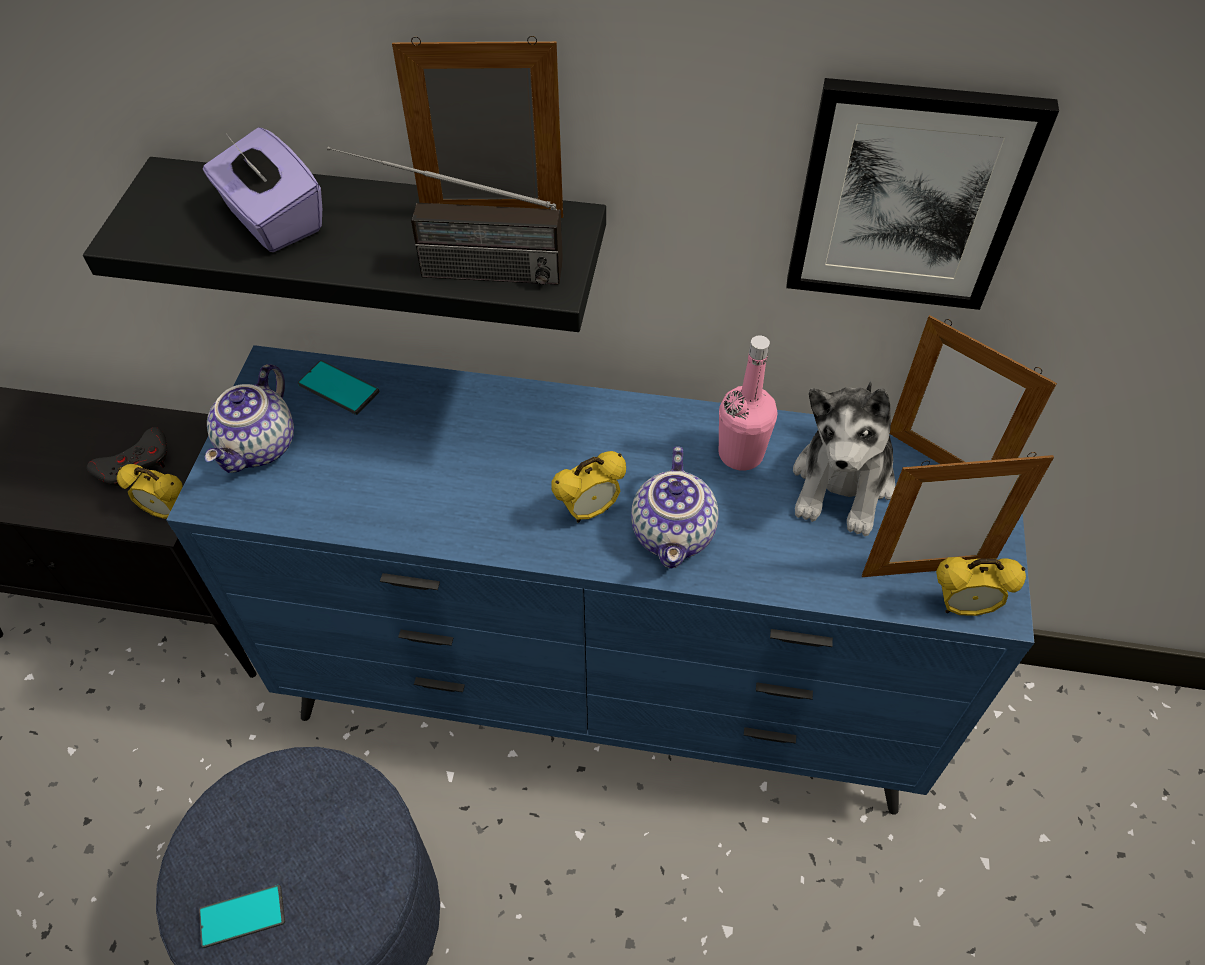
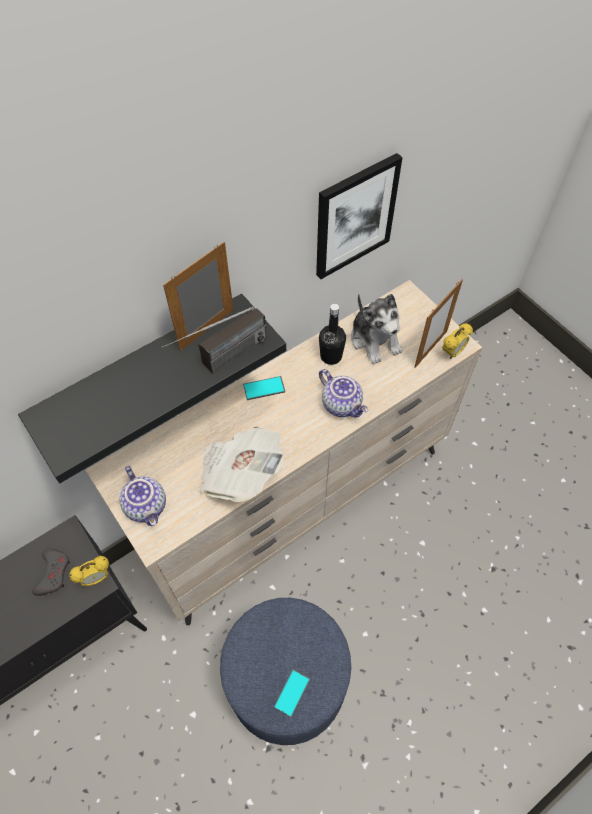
camera: 45 degrees left, 5 degrees up
blue dresser [166,345,1034,815] -> beige dresser [86,280,482,626]
purple tissue box [203,127,322,252] -> none
phone [298,360,379,415] -> phone moved to [243,376,285,400]
alarm clock [551,451,626,523] -> none
pink bottle [719,336,778,471] -> black bottle [319,304,346,365]
picture frame [890,315,1057,464] -> none
none -> newspaper [199,426,284,502]

